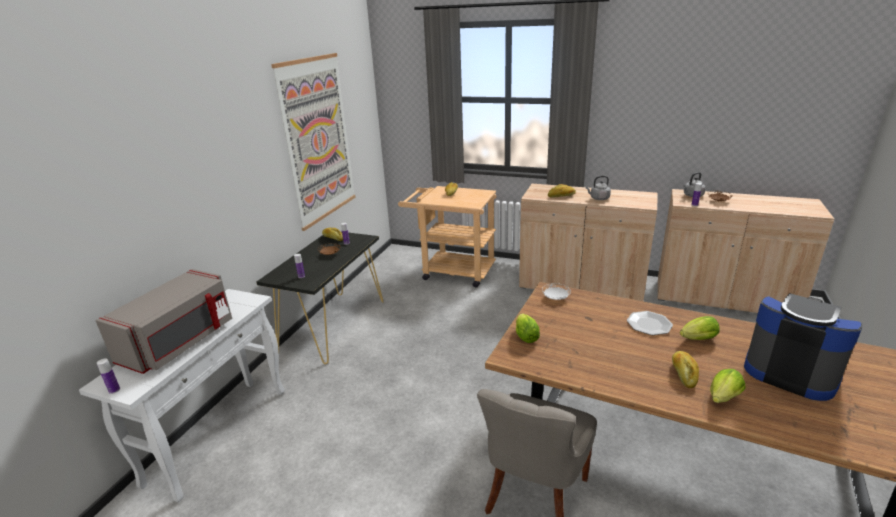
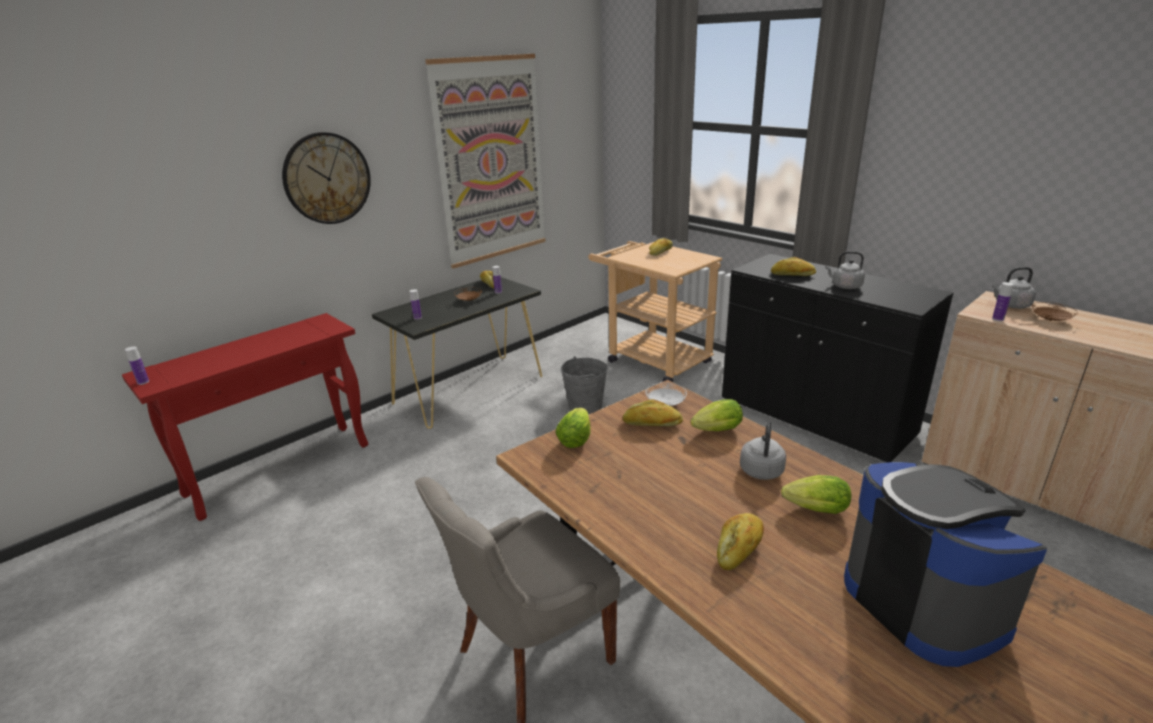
camera: 25 degrees right, 0 degrees up
white console table [79,289,285,502] -> red console table [122,313,368,521]
grey microwave [95,269,232,374] -> none
beige cabinet [519,184,658,301] -> black cabinet [722,254,954,463]
plate [627,311,673,335] -> grey kettle [740,421,786,480]
lettuce [710,369,745,403] -> lettuce moved to [691,399,743,431]
none -> wall clock [282,132,371,224]
none -> grey bucket [561,356,608,414]
none -> bread [623,399,683,426]

